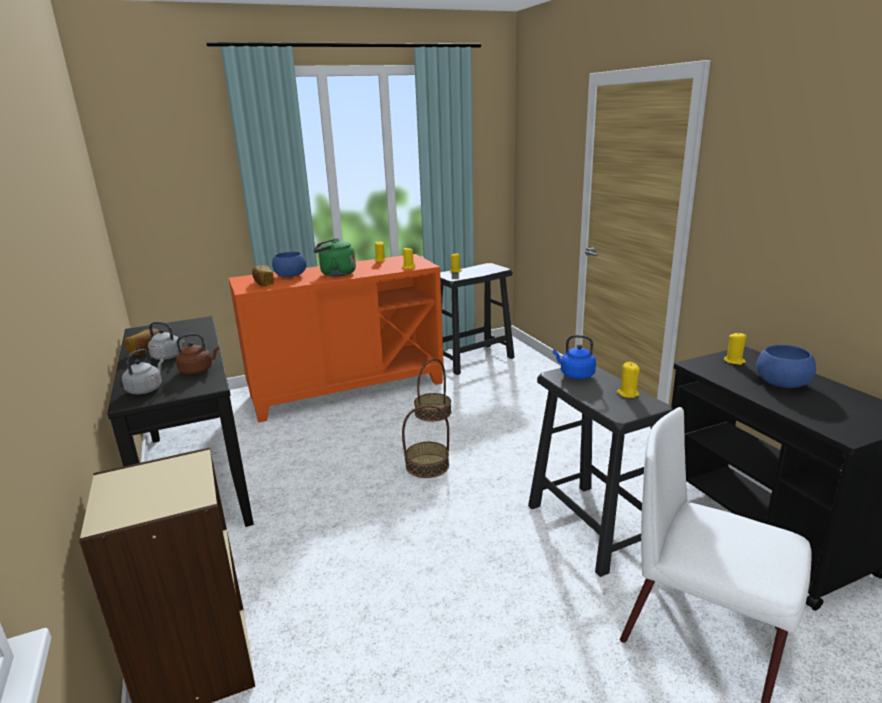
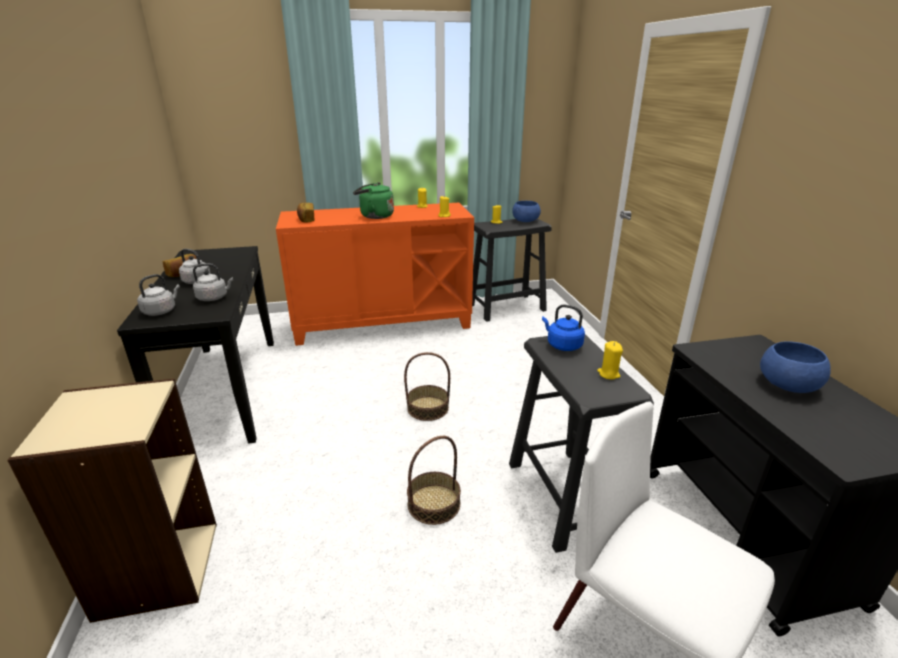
camera: 10 degrees right, 5 degrees up
brown kettle [176,333,219,374] -> grey kettle [193,263,233,301]
blue bowl [272,252,307,277] -> blue bowl moved to [512,201,541,222]
basket [414,359,451,422] -> basket moved to [407,436,461,525]
yellow candle [724,333,746,365] -> none

